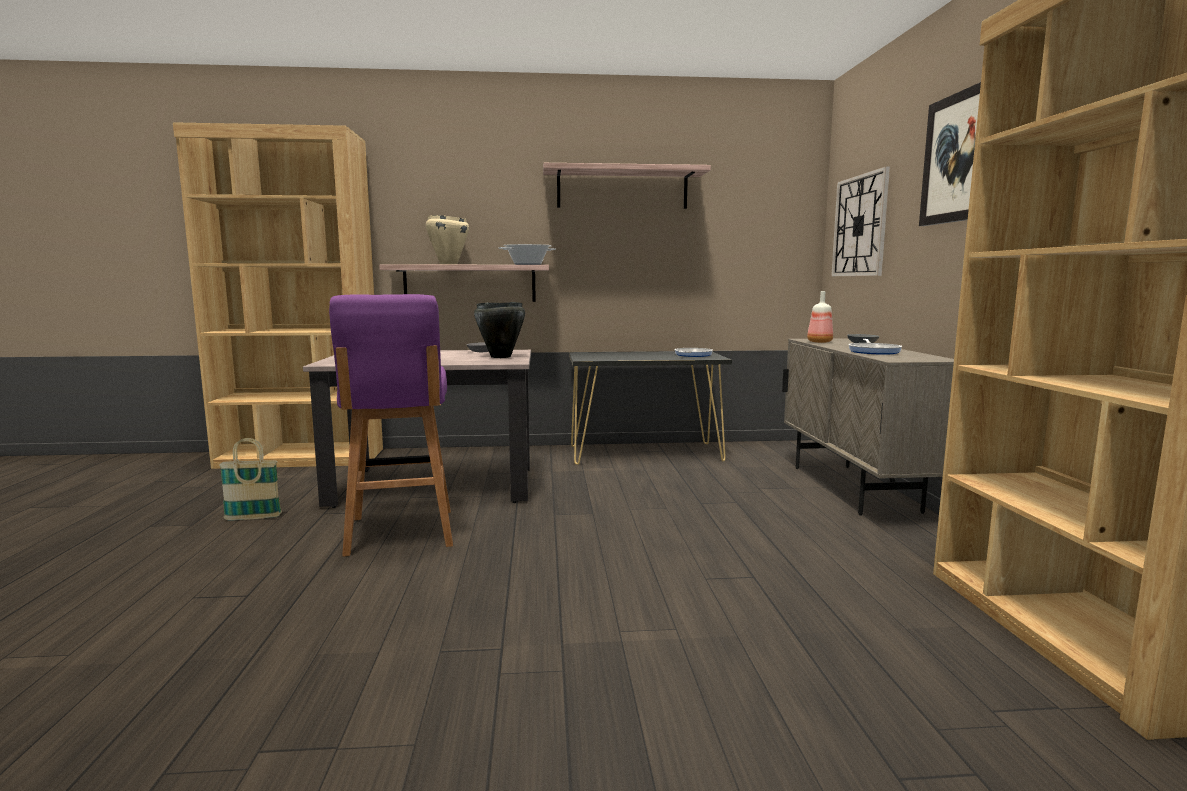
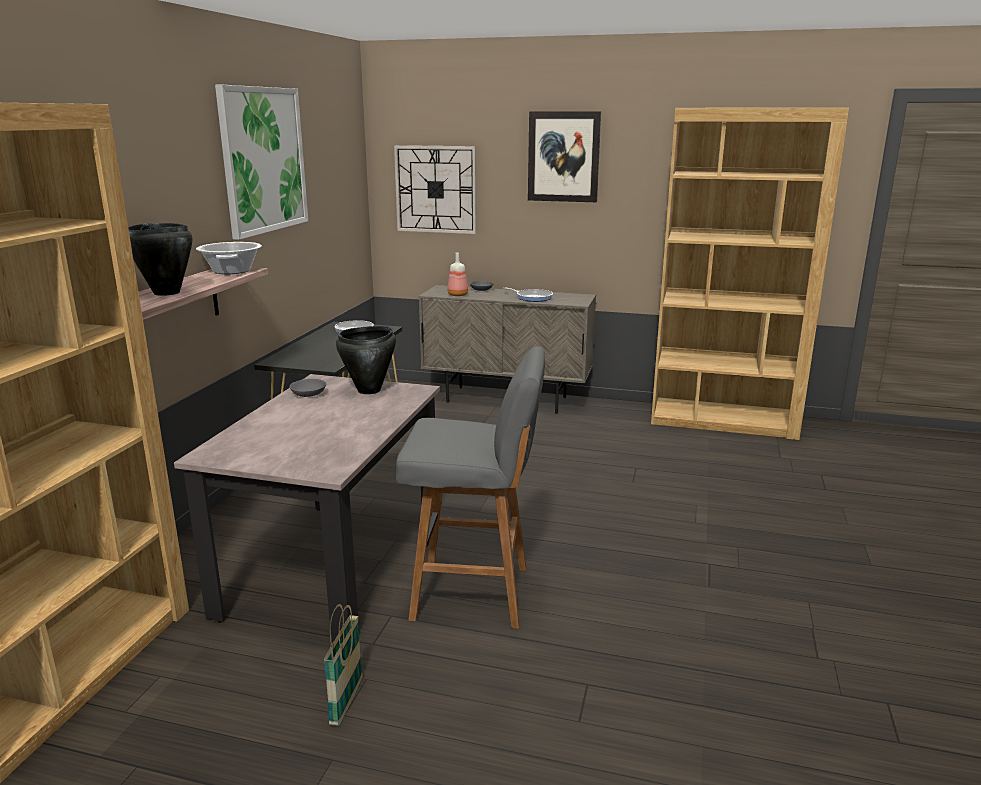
camera: 70 degrees left, 10 degrees up
purple stool [329,294,453,557] -> grey stool [396,346,545,629]
beige cooking pot [426,215,469,265] -> black cooking pot [128,223,193,296]
shelf [543,163,711,209] -> picture [215,85,308,240]

